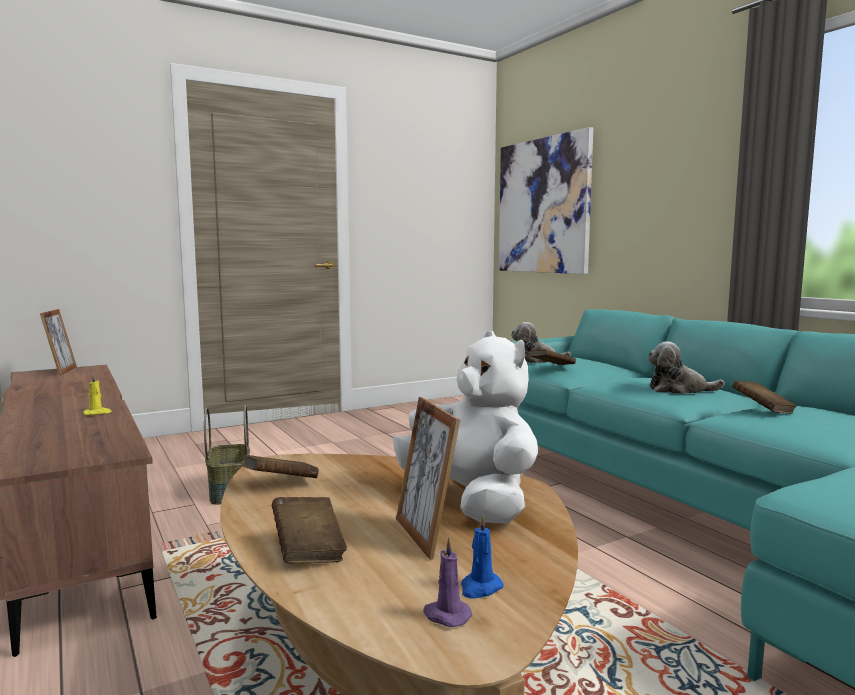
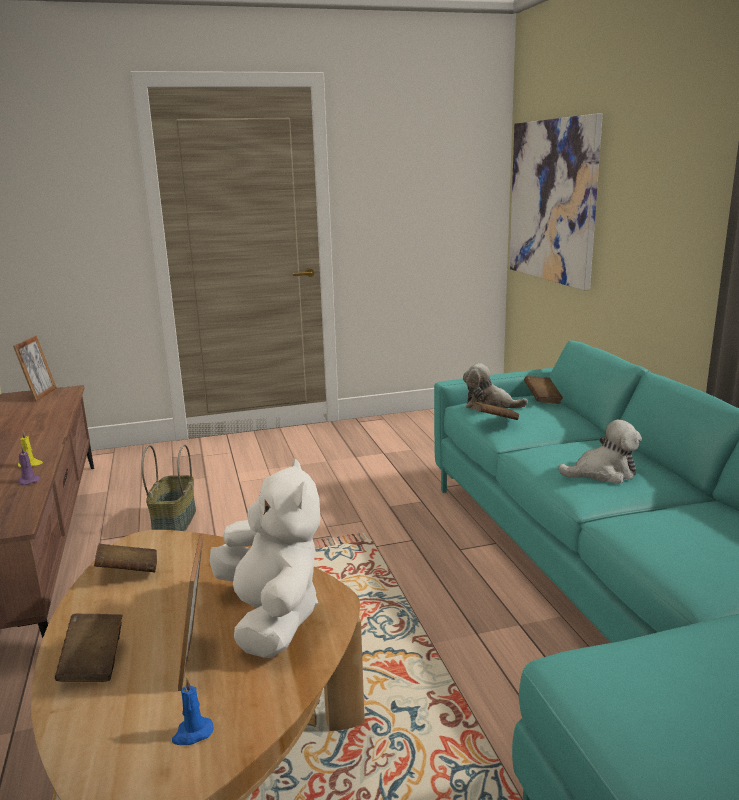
camera: 15 degrees right, 10 degrees up
purple candle [423,537,472,627] -> purple candle moved to [18,446,40,485]
plush toy [647,342,725,394] -> plush toy turned 150 degrees clockwise [558,420,642,484]
brown book [732,381,797,414] -> brown book moved to [524,376,563,404]

